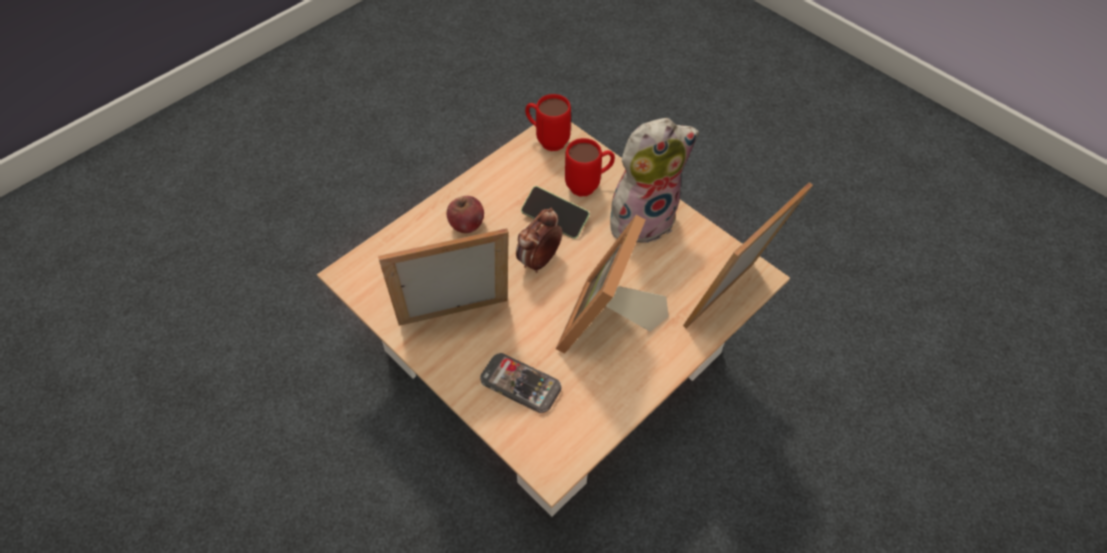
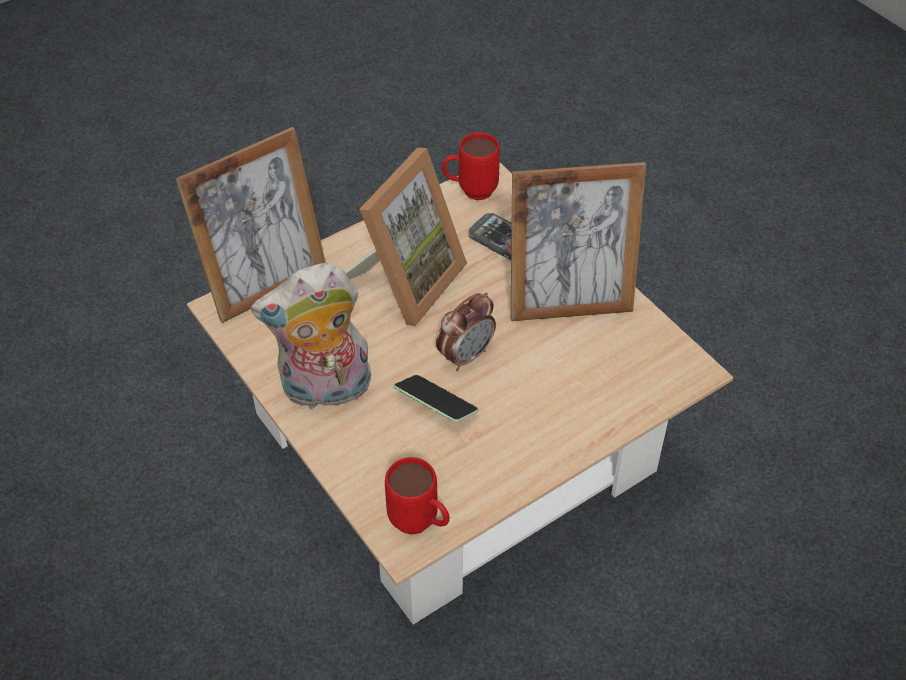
camera: 170 degrees left, 5 degrees down
apple [447,196,484,233] -> none
red mug [565,138,615,196] -> red mug moved to [442,133,500,200]

